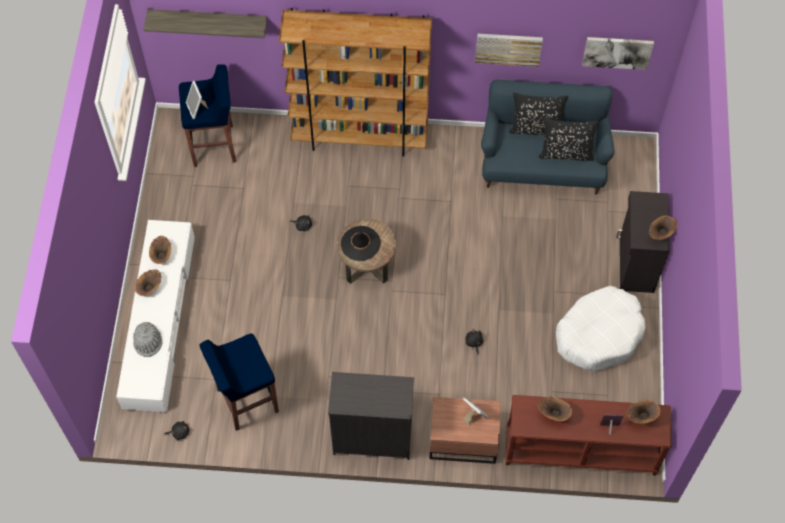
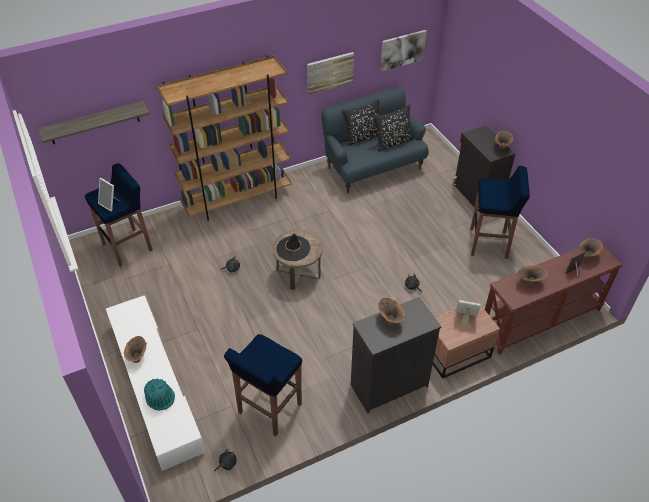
camera: 30 degrees left, 15 degrees down
grey hat [133,322,162,357] -> turquoise hat [144,379,175,410]
brown vase [149,236,171,264] -> brown vase moved to [378,298,405,326]
white dog bed [556,286,646,371] -> blue stool [470,166,530,259]

